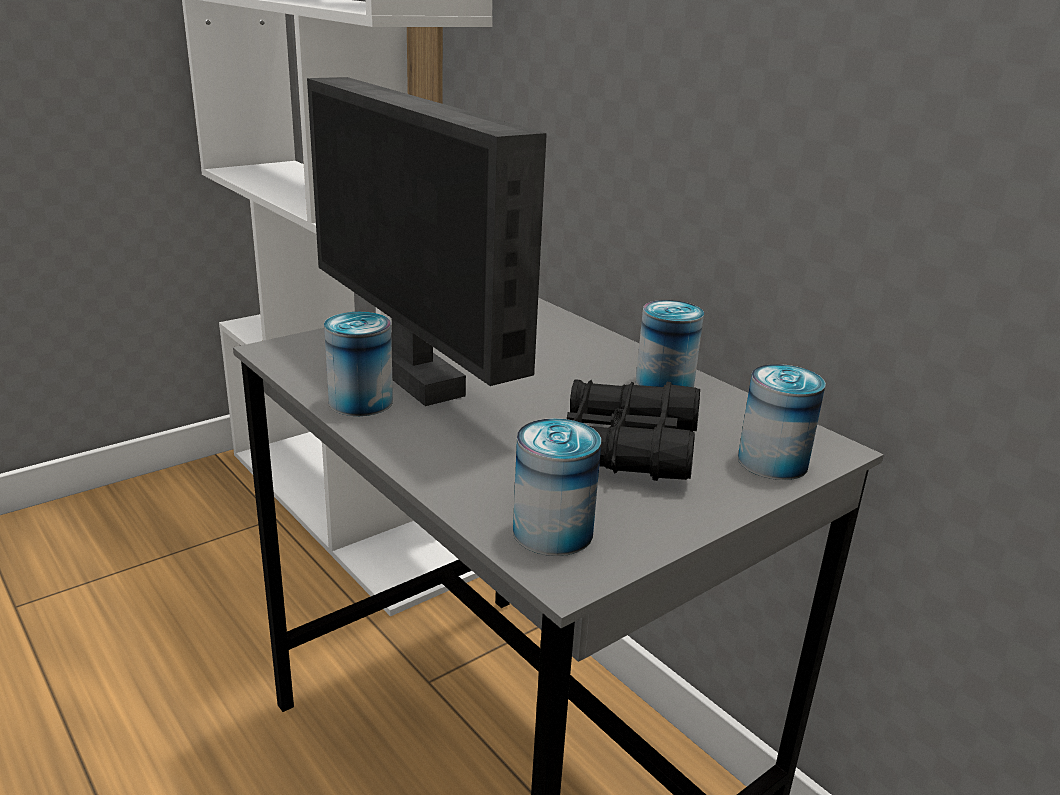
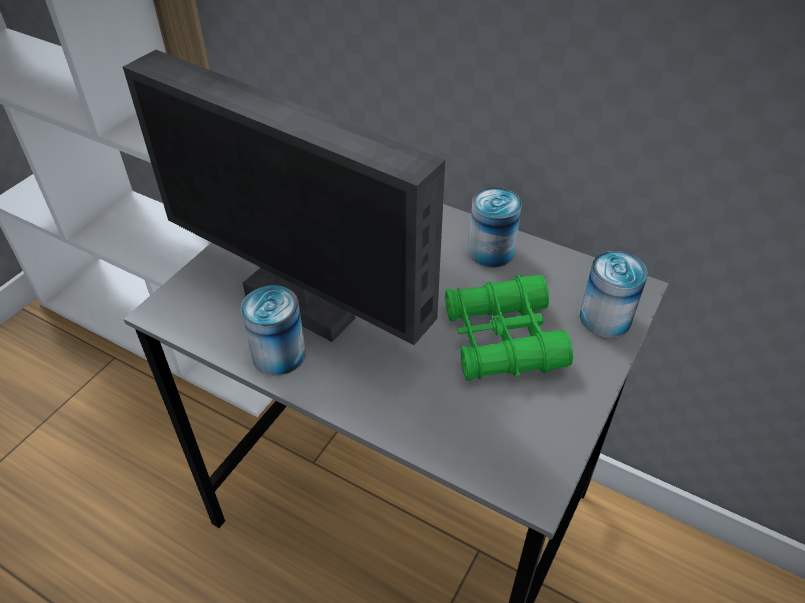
camera: 20 degrees left, 20 degrees up
can [513,418,601,556] -> none
black binoculars [567,380,700,481] -> green binoculars [445,275,573,381]

